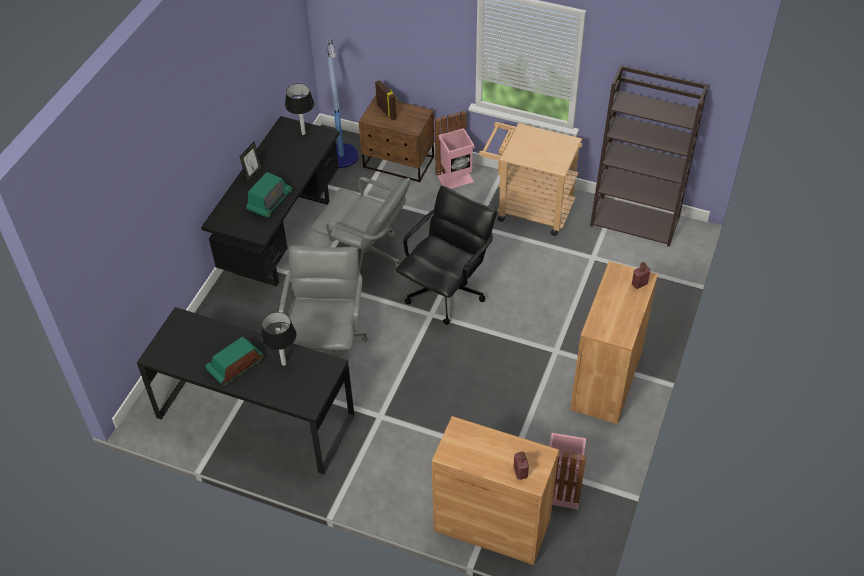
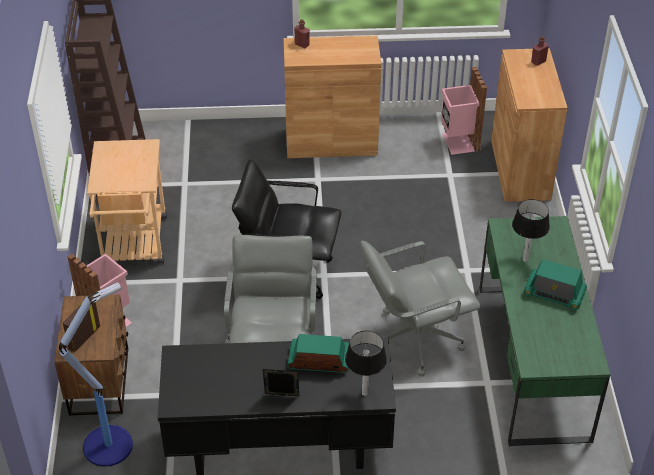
camera: 115 degrees left, 5 degrees down
black desk [137,307,354,474] -> green desk [479,216,611,446]
table lamp [285,83,314,135] -> table lamp moved to [345,331,387,396]

